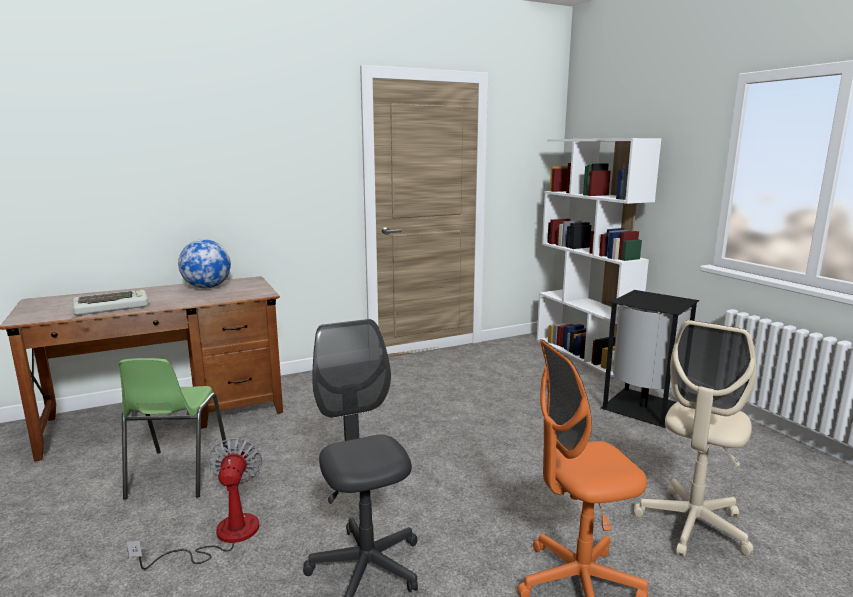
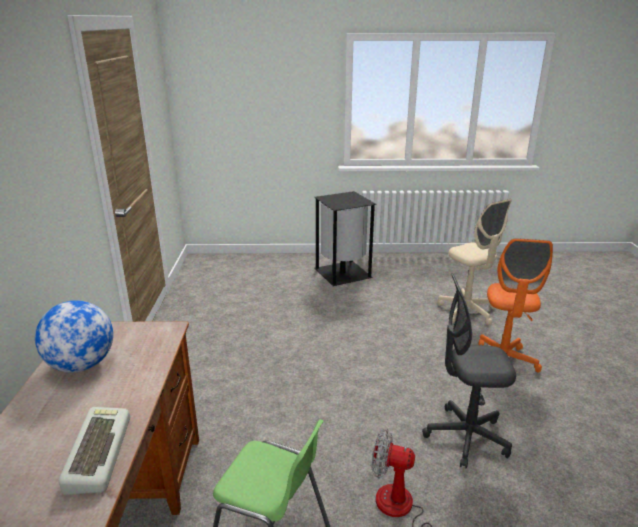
camera: 65 degrees left, 10 degrees up
white bookcase [537,138,662,378] -> none

